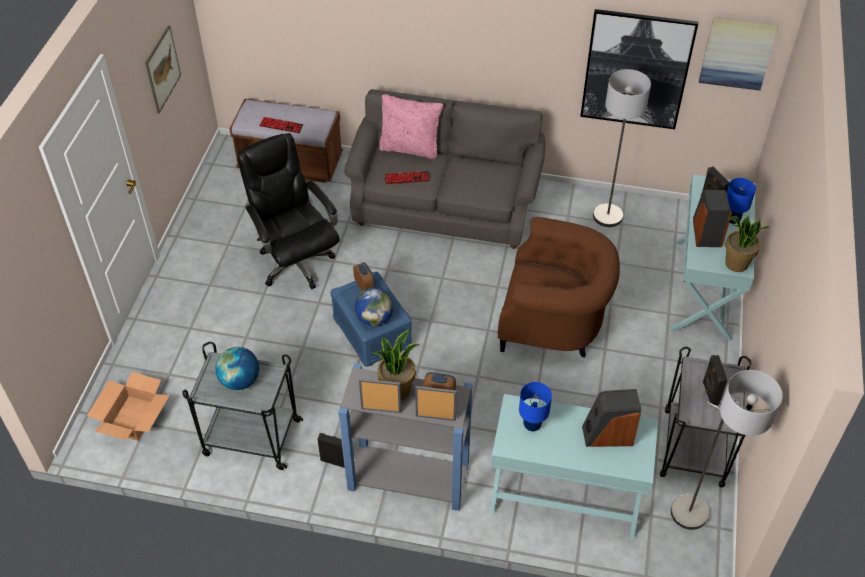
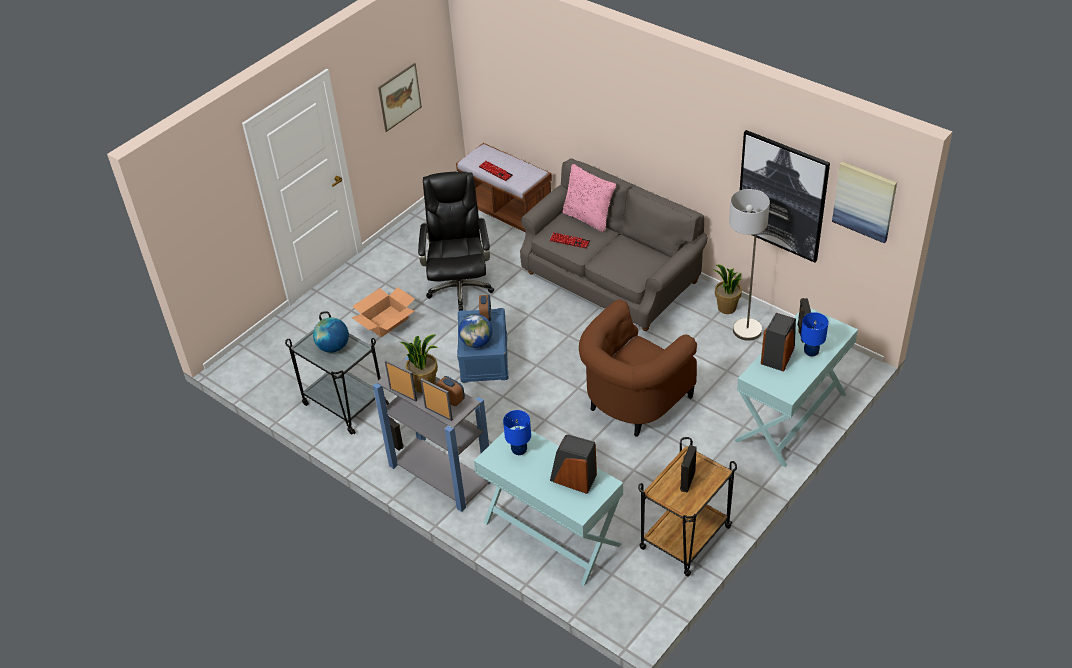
camera: 30 degrees right, 5 degrees down
cardboard box [87,372,170,441] -> cardboard box moved to [352,287,415,337]
brown armchair [498,217,620,357] -> brown armchair turned 90 degrees clockwise [579,299,697,437]
grey cart [660,347,752,488] -> brown cart [638,437,737,577]
grey floor lamp [671,370,783,530] -> none
potted plant [725,216,770,272] -> potted plant moved to [713,265,742,314]

